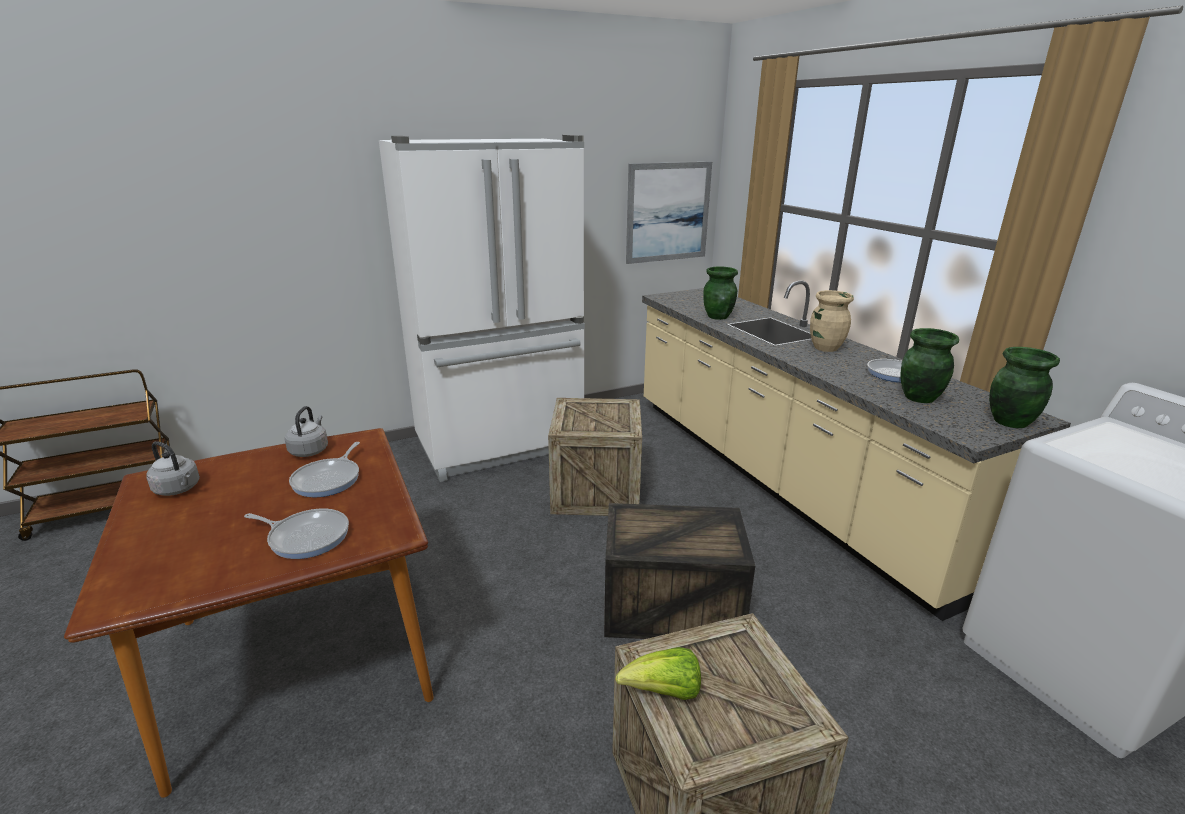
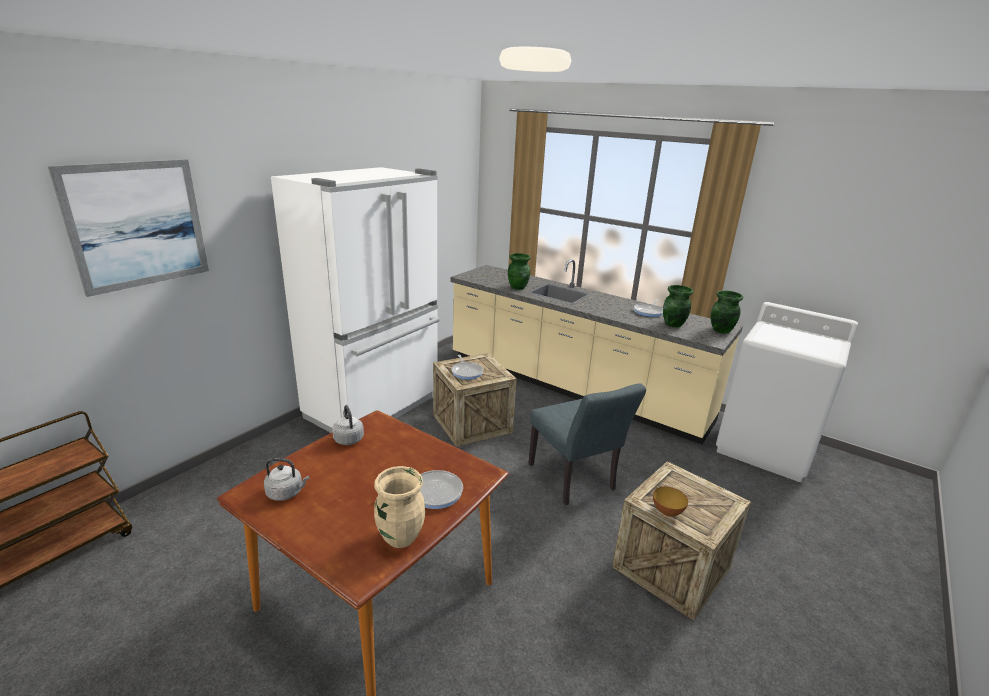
camera: 30 degrees left, 0 degrees up
frying pan [289,442,360,497] -> frying pan moved to [451,355,483,380]
crate [604,503,755,639] -> grey chair [529,383,646,505]
lettuce [615,647,701,700] -> bowl [653,487,688,516]
picture [626,162,712,264] -> picture moved to [48,159,209,297]
beige vase [810,290,854,352] -> beige vase moved to [374,466,425,548]

